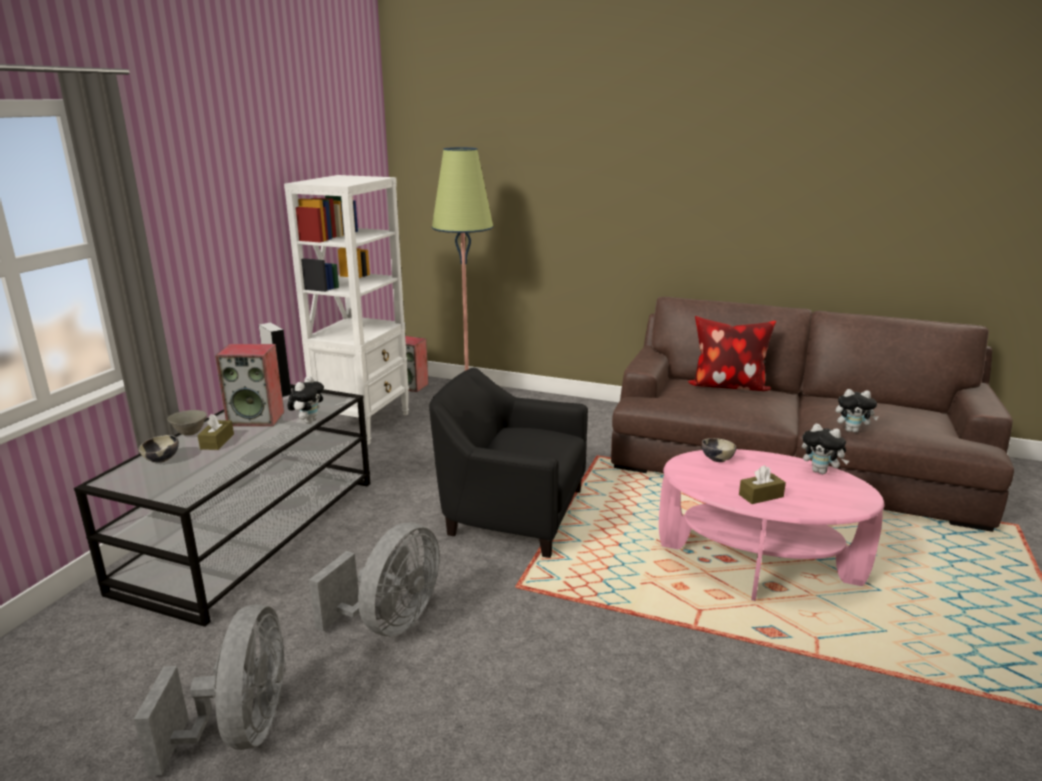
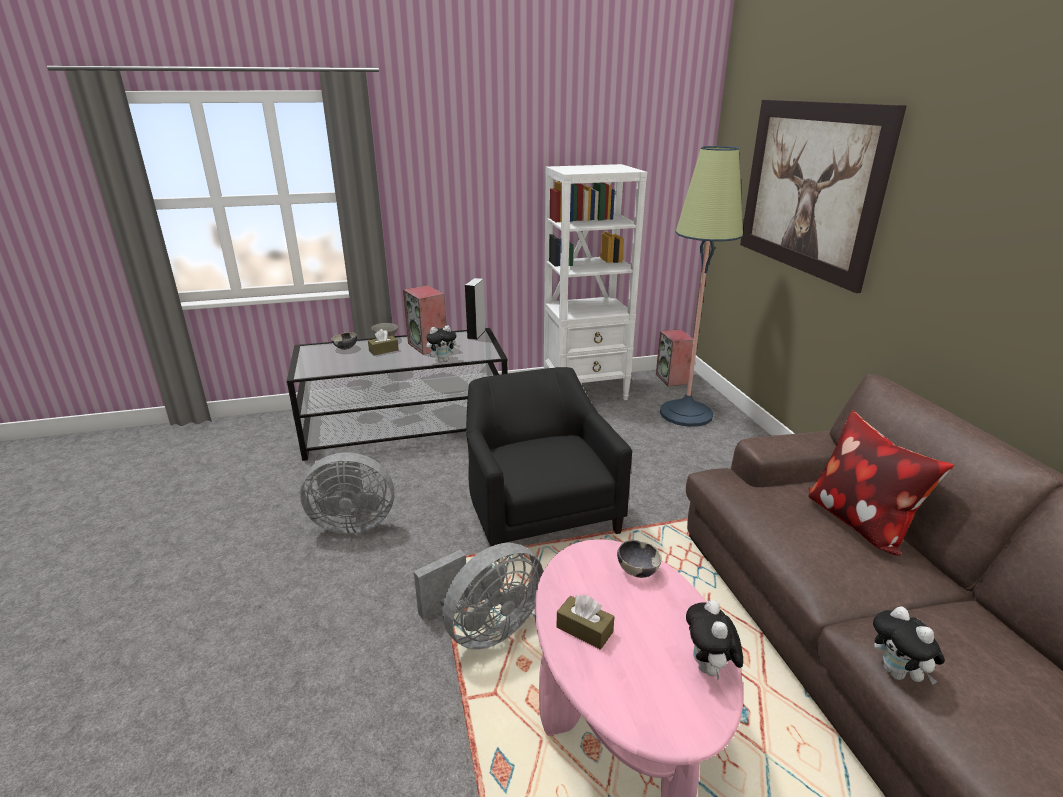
camera: 55 degrees right, 5 degrees up
grey fan [134,604,286,776] -> grey fan moved to [414,543,543,650]
none -> picture [740,100,907,293]

